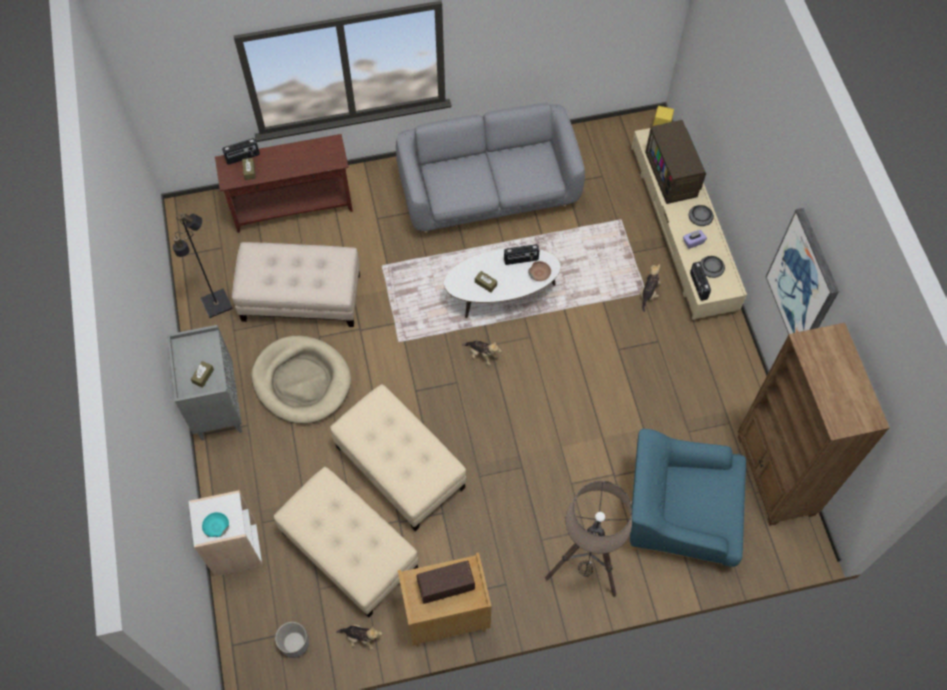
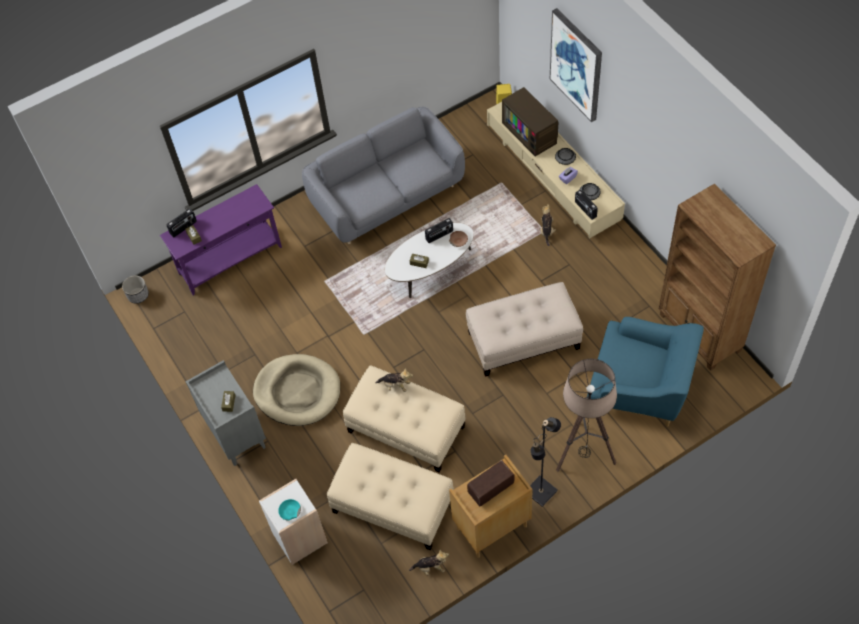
camera: 15 degrees left, 5 degrees down
black floor lamp [173,213,233,318] -> black floor lamp moved to [530,417,561,507]
brown console table [215,134,353,233] -> purple console table [160,184,282,295]
beige ottoman [232,242,360,327] -> beige ottoman moved to [466,282,583,377]
planter [275,622,309,658] -> planter moved to [122,275,149,304]
plush toy [462,341,502,365] -> plush toy moved to [375,368,413,392]
blue armchair [630,429,746,567] -> blue armchair turned 150 degrees counterclockwise [587,317,704,427]
picture [766,208,839,334] -> picture moved to [550,8,602,122]

